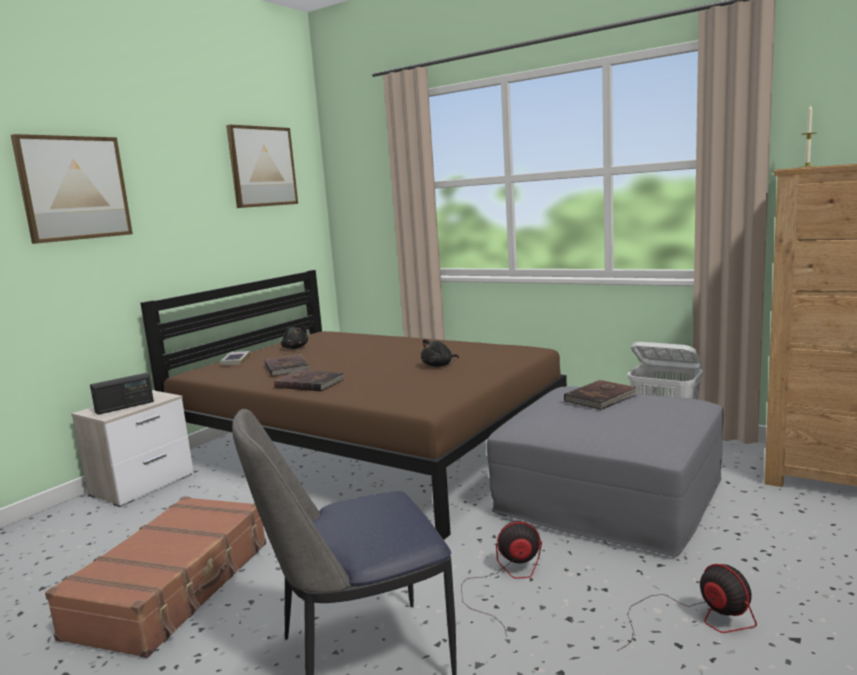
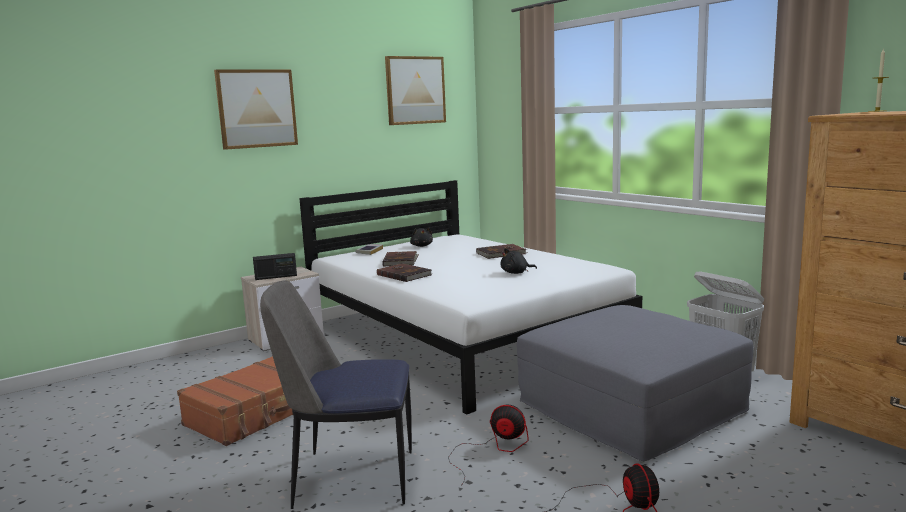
camera: 20 degrees right, 0 degrees up
brown bed [141,270,567,540] -> white bed [299,180,642,415]
brown book [564,380,640,410] -> brown book moved to [476,244,527,259]

